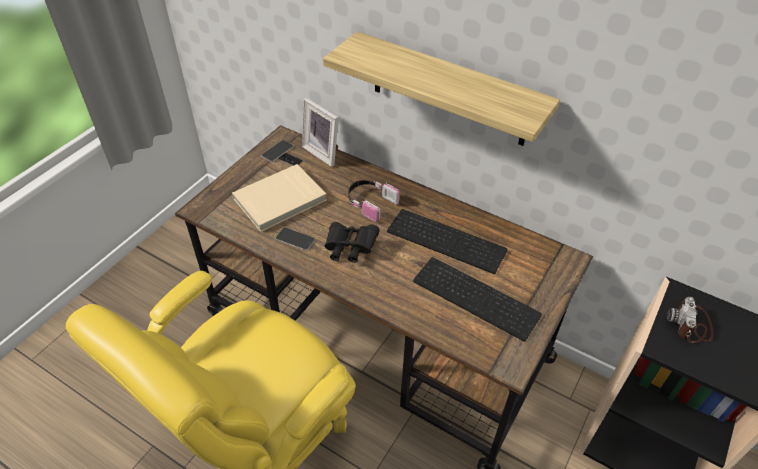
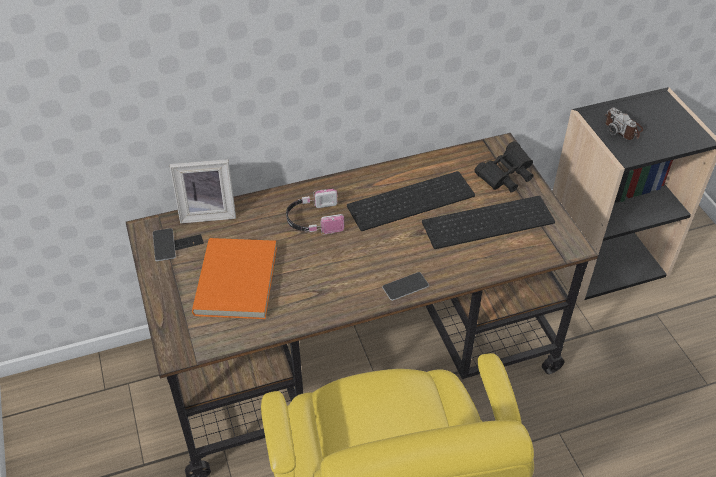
camera: 50 degrees left, 0 degrees up
beige book [232,164,326,232] -> orange book [192,238,277,319]
phone [275,227,315,250] -> phone moved to [382,272,429,301]
shelf [323,31,560,146] -> none
black binoculars [325,222,380,263] -> black binoculars moved to [474,141,534,193]

